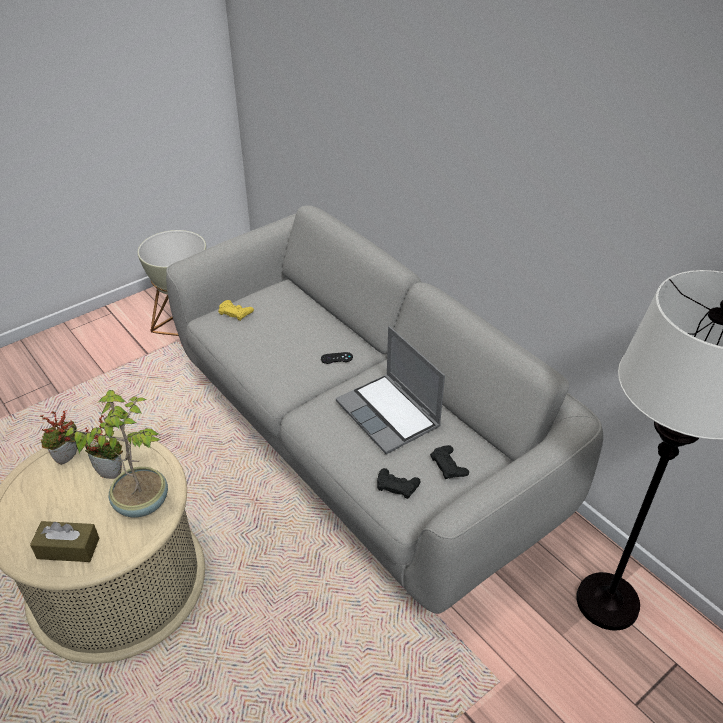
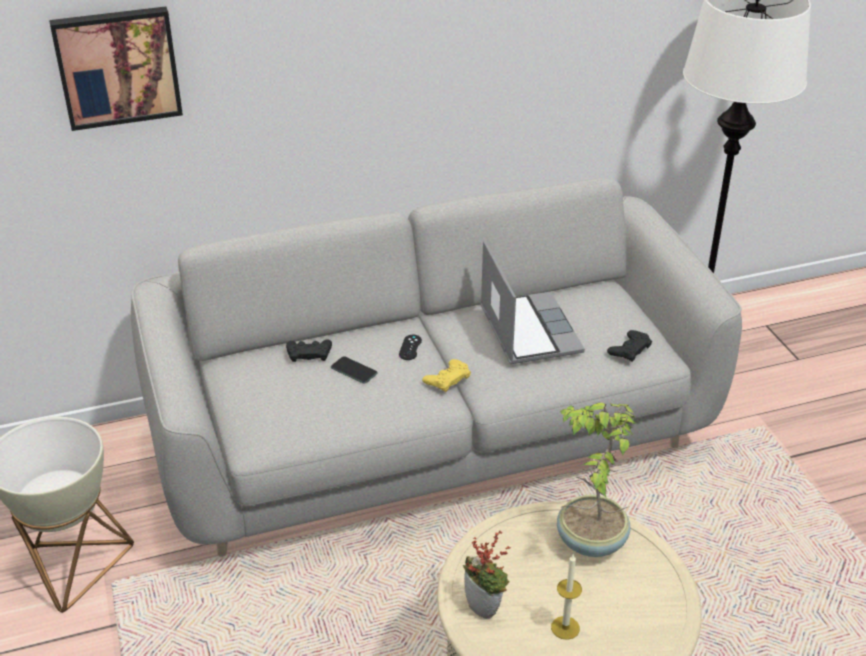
camera: 70 degrees left, 5 degrees down
brown tissue box [30,521,99,562] -> none
potted plant [85,415,123,479] -> none
yellow game controller [218,300,254,321] -> yellow game controller moved to [422,359,471,392]
laptop [336,326,445,454] -> laptop turned 90 degrees counterclockwise [481,240,585,365]
black game controller [430,445,469,479] -> black game controller moved to [286,339,332,362]
none -> picture [49,7,183,131]
none -> phone [331,356,377,384]
none -> candle [551,555,582,640]

